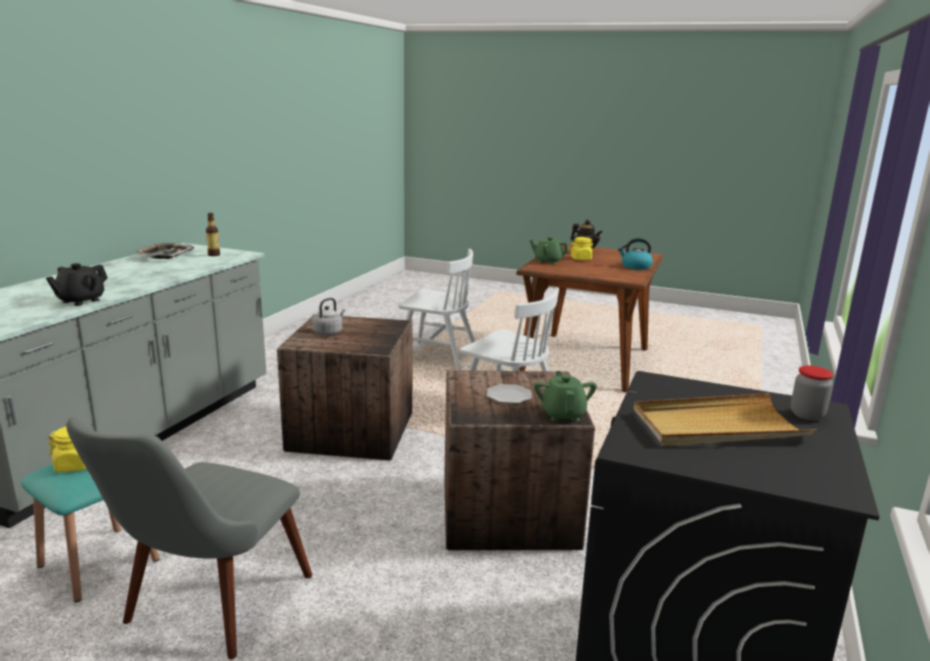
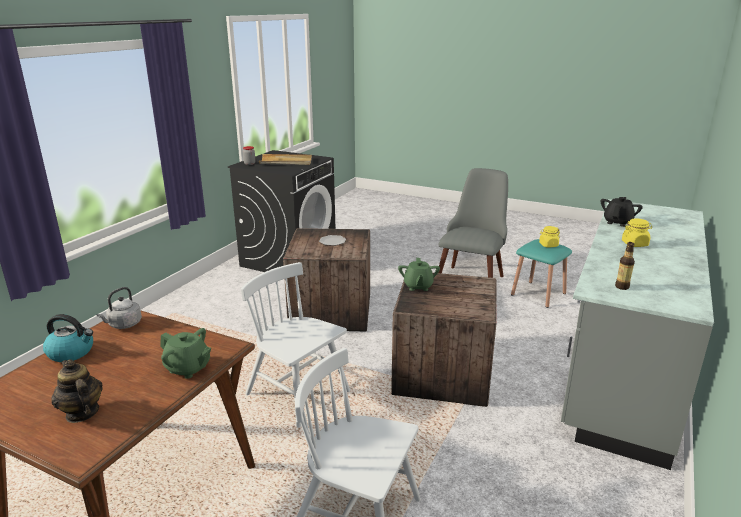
camera: 175 degrees left, 5 degrees up
tray [136,243,195,259] -> none
grey kettle [312,298,345,335] -> grey kettle moved to [96,287,142,329]
green teapot [534,371,597,421] -> green teapot moved to [398,258,440,291]
yellow jar [570,237,593,260] -> yellow jar moved to [622,218,652,247]

